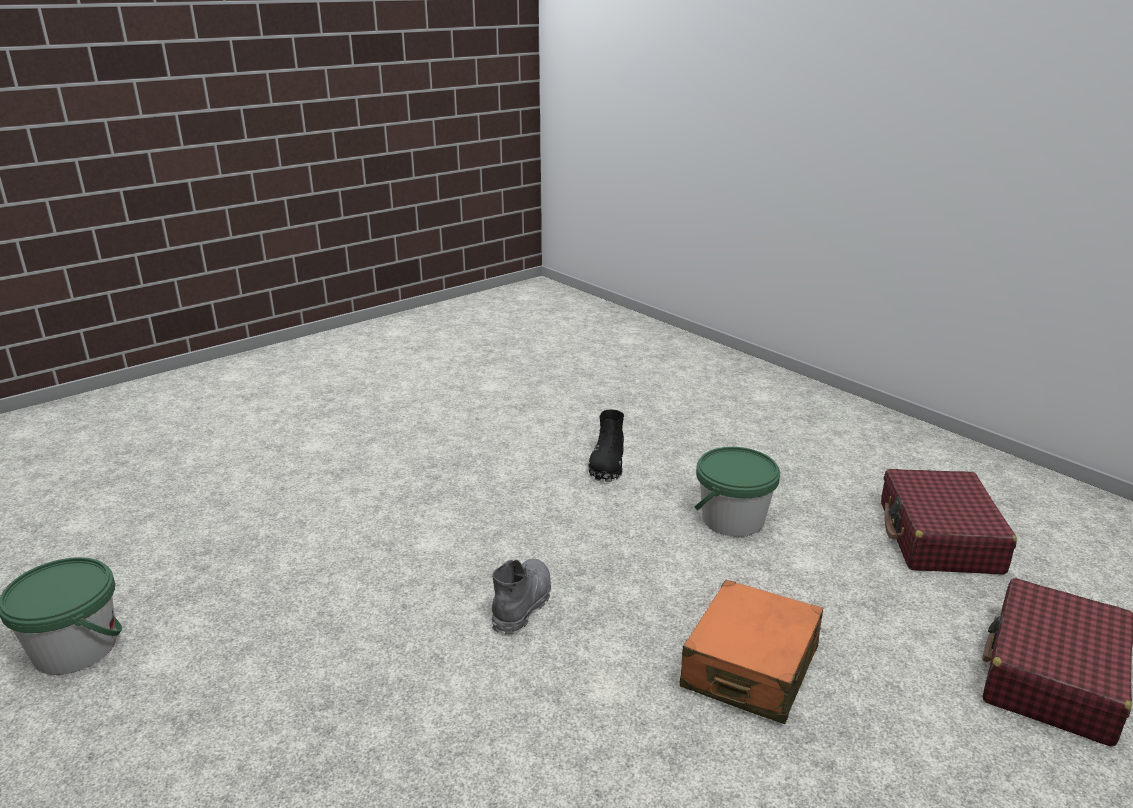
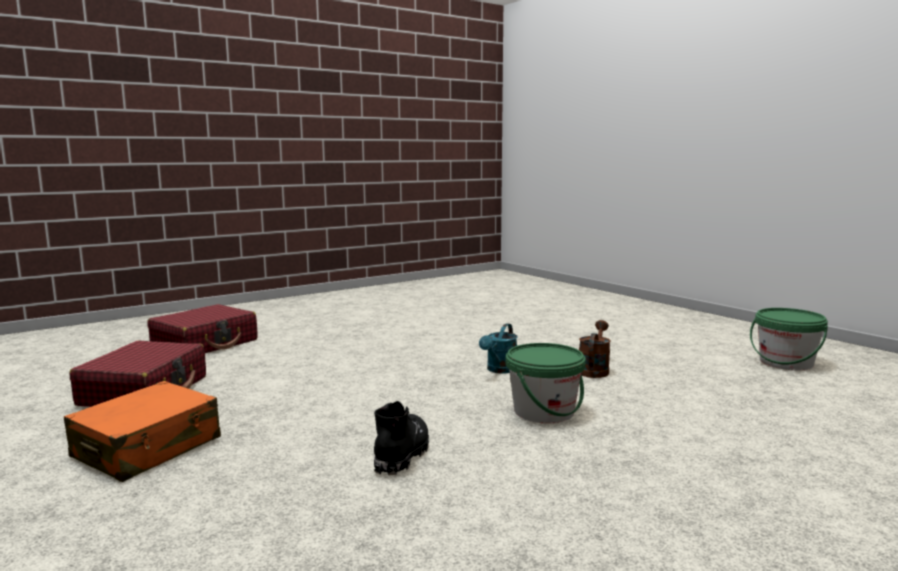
camera: 175 degrees left, 15 degrees down
grey boot [492,558,551,635] -> turquoise watering can [479,323,517,373]
orange suitcase [680,580,823,724] -> orange suitcase moved to [64,381,221,482]
green bucket [695,447,780,537] -> green bucket moved to [506,343,586,423]
none -> brown watering can [579,320,611,378]

